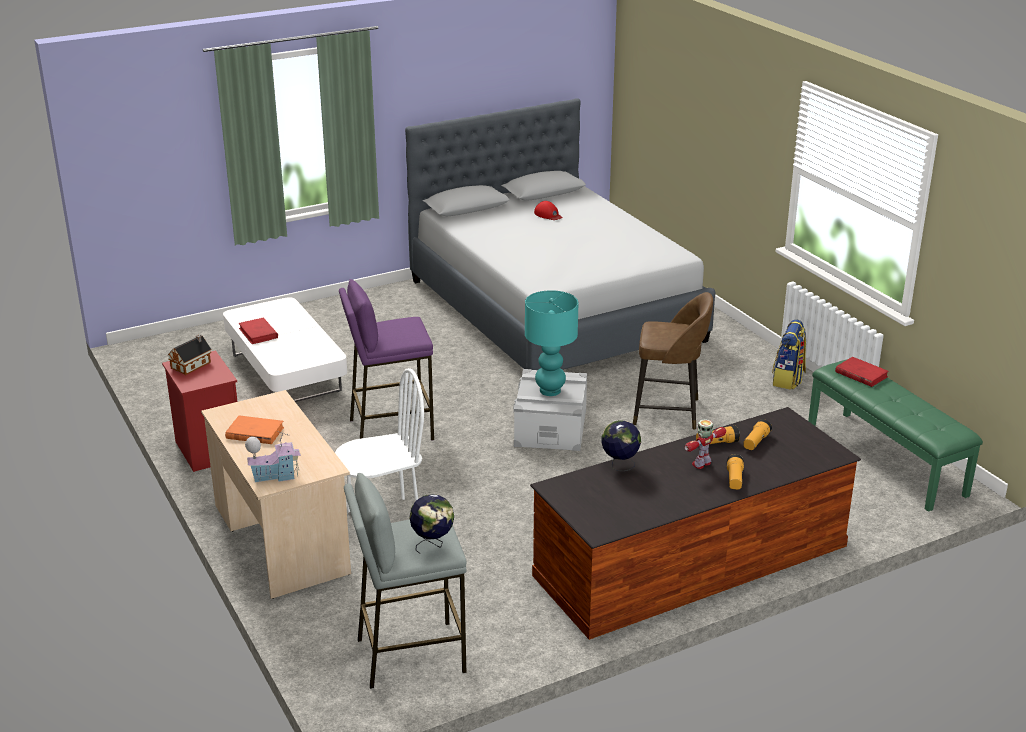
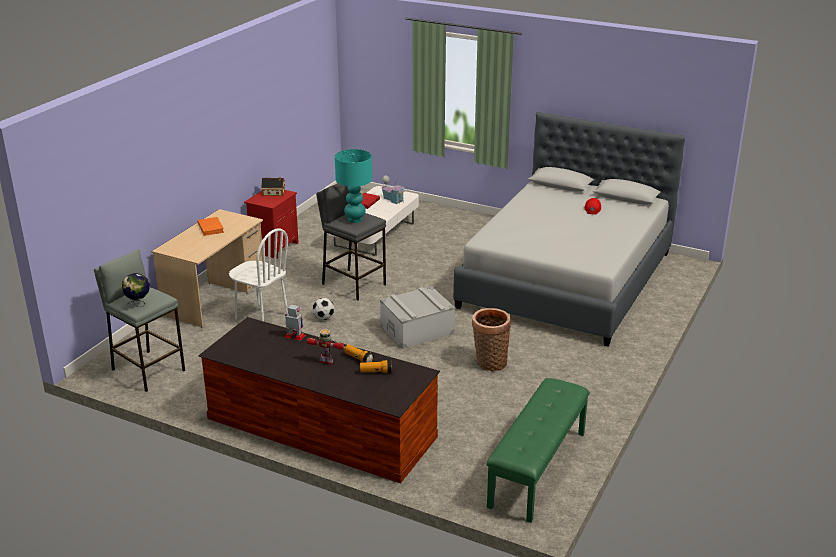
camera: 55 degrees right, 0 degrees up
toy house [245,431,301,482] -> toy house moved to [381,175,405,204]
purple stool [339,279,434,441] -> grey stool [316,183,386,301]
turquoise table lamp [525,290,578,396] -> turquoise table lamp moved to [335,149,372,223]
globe [601,420,641,471] -> toy robot [285,304,305,341]
brown stool [633,292,713,430] -> basket [472,308,511,371]
flashlight [727,454,744,490] -> none
backpack [772,319,806,390] -> none
red book [835,357,889,387] -> none
none -> football [312,298,335,320]

